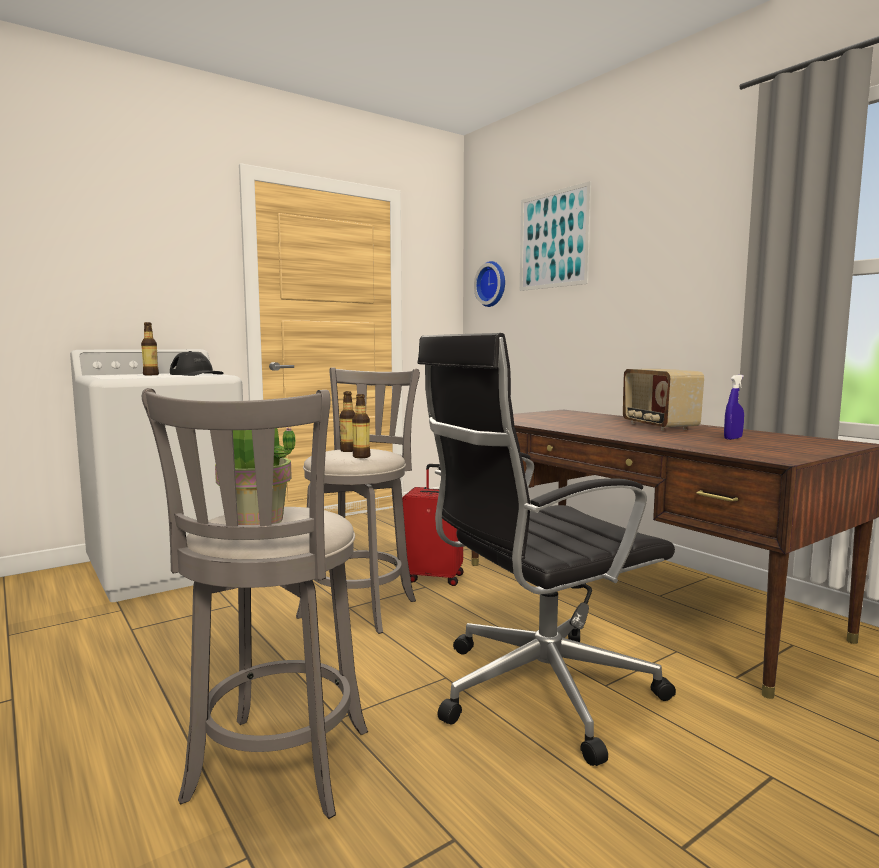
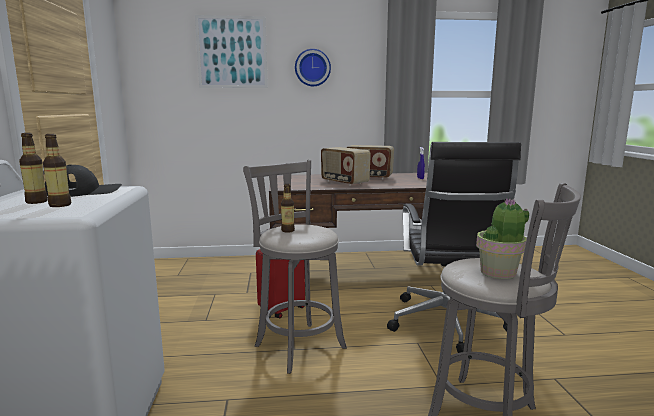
camera: 60 degrees left, 5 degrees up
bottle [352,394,370,458] -> bottle moved to [43,134,71,207]
wall clock [474,261,505,307] -> wall clock moved to [295,49,331,86]
none -> radio [321,147,371,186]

